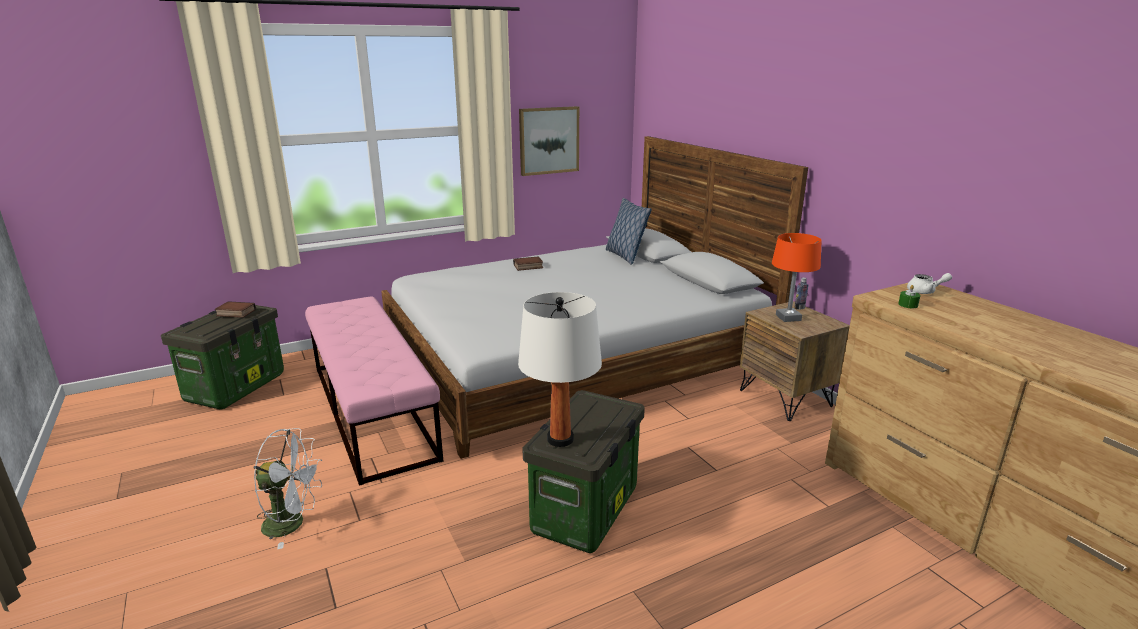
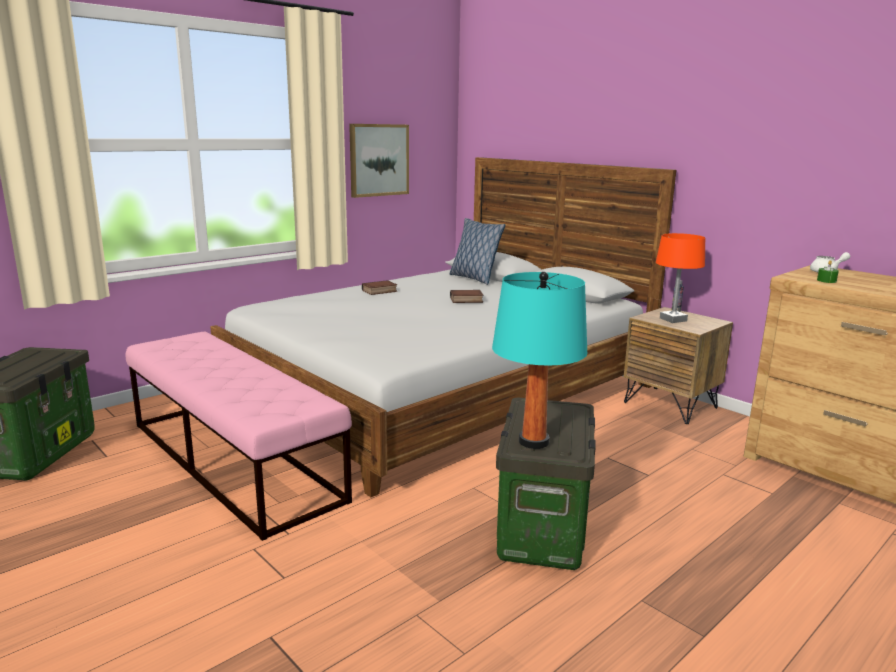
camera: 15 degrees left, 5 degrees down
book [215,301,256,318] -> book moved to [450,290,483,303]
white fan [253,428,322,550] -> none
white table lamp [518,292,602,447] -> turquoise table lamp [492,272,588,449]

